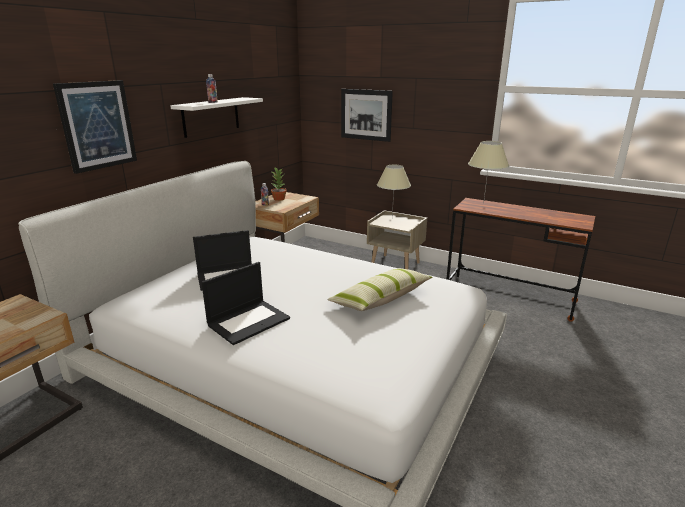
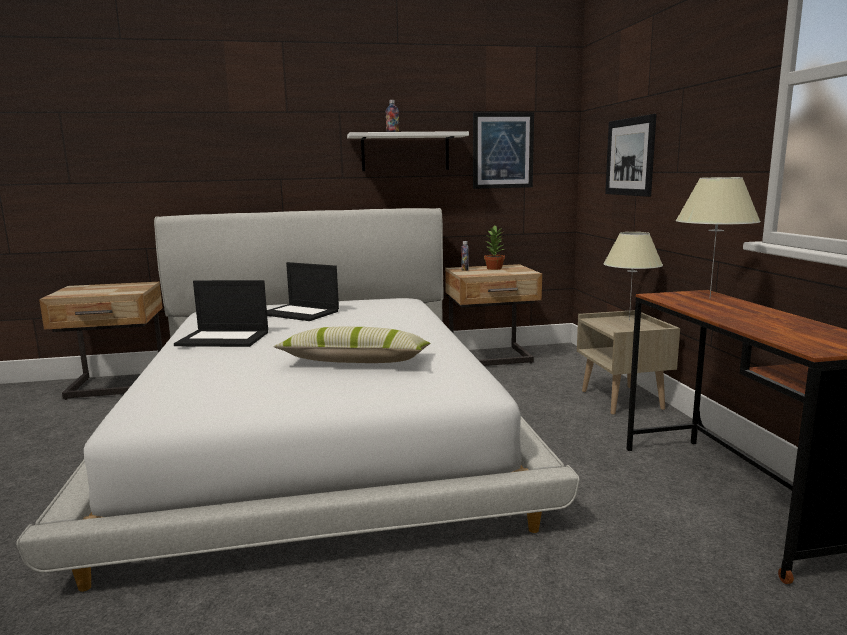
camera: 50 degrees right, 10 degrees down
picture [53,80,137,174] -> picture moved to [473,112,534,189]

